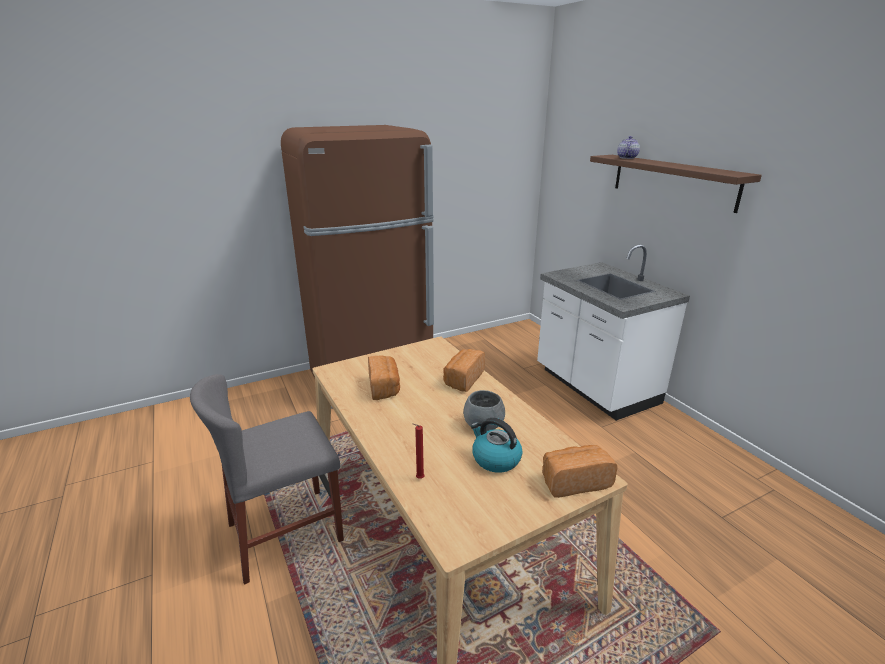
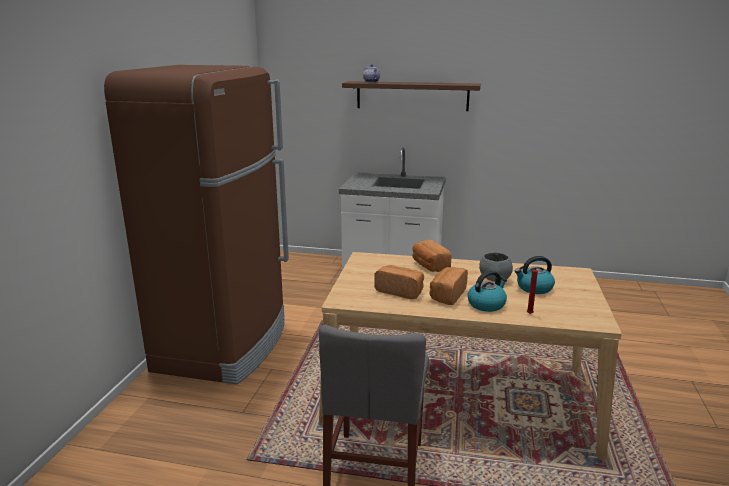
camera: 50 degrees left, 5 degrees down
bread [542,445,618,498] -> bread moved to [430,267,468,305]
none -> kettle [467,270,507,312]

